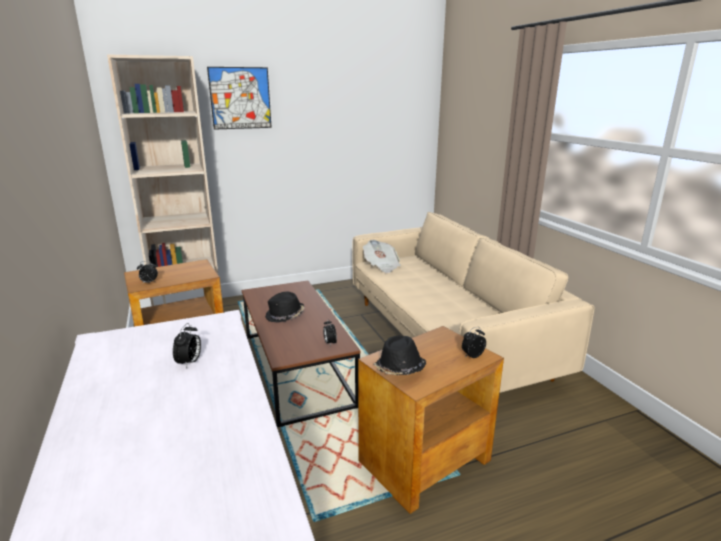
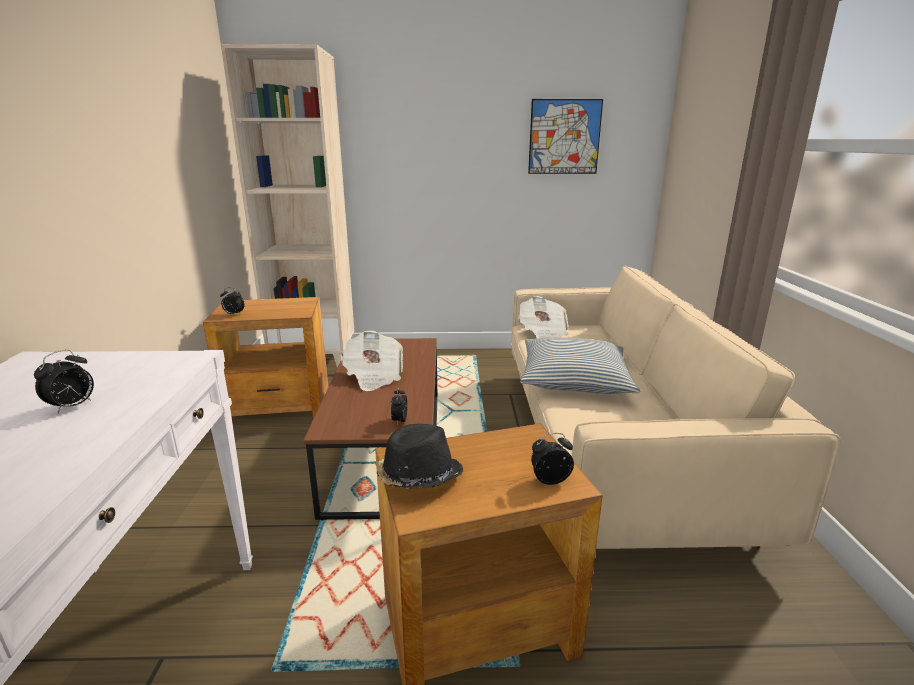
camera: 20 degrees right, 0 degrees up
picture [207,67,272,130] -> picture moved to [528,99,603,174]
black hat [265,292,304,322] -> newspaper [341,331,403,391]
none -> pillow [520,337,640,394]

